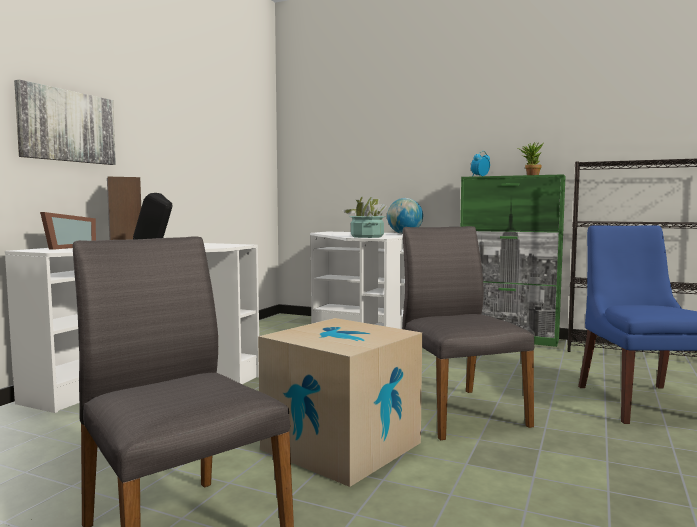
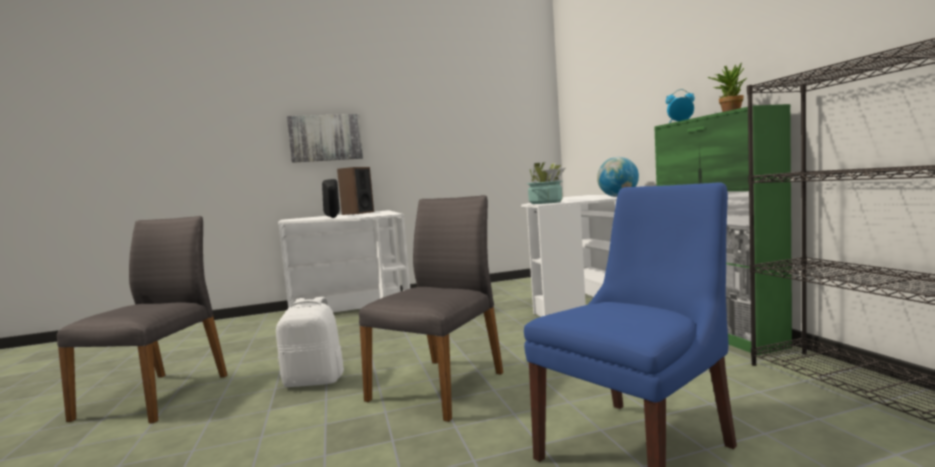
camera: 50 degrees right, 0 degrees up
picture frame [40,212,96,250] -> none
cardboard box [258,318,422,487] -> white backpack [276,297,344,387]

